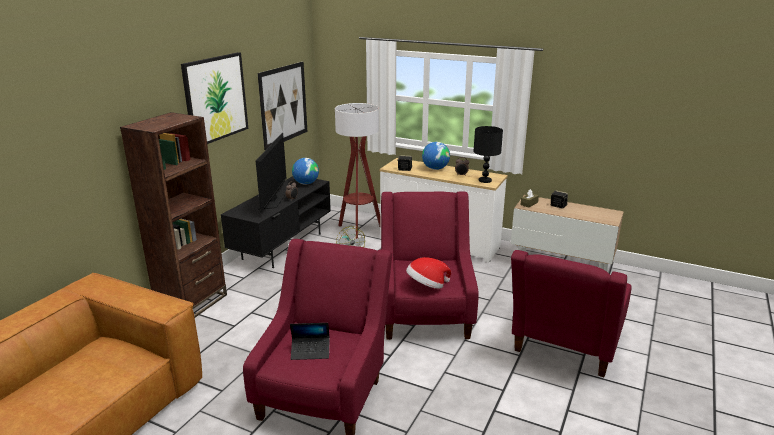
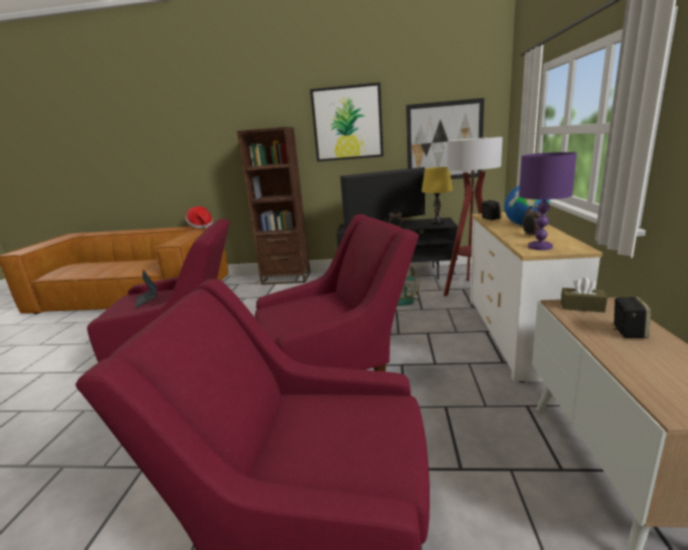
camera: 70 degrees right, 5 degrees down
globe [292,158,319,185] -> yellow table lamp [421,167,453,225]
hat [406,257,451,289] -> hat moved to [185,206,213,228]
black table lamp [473,126,503,183] -> purple table lamp [519,152,577,250]

